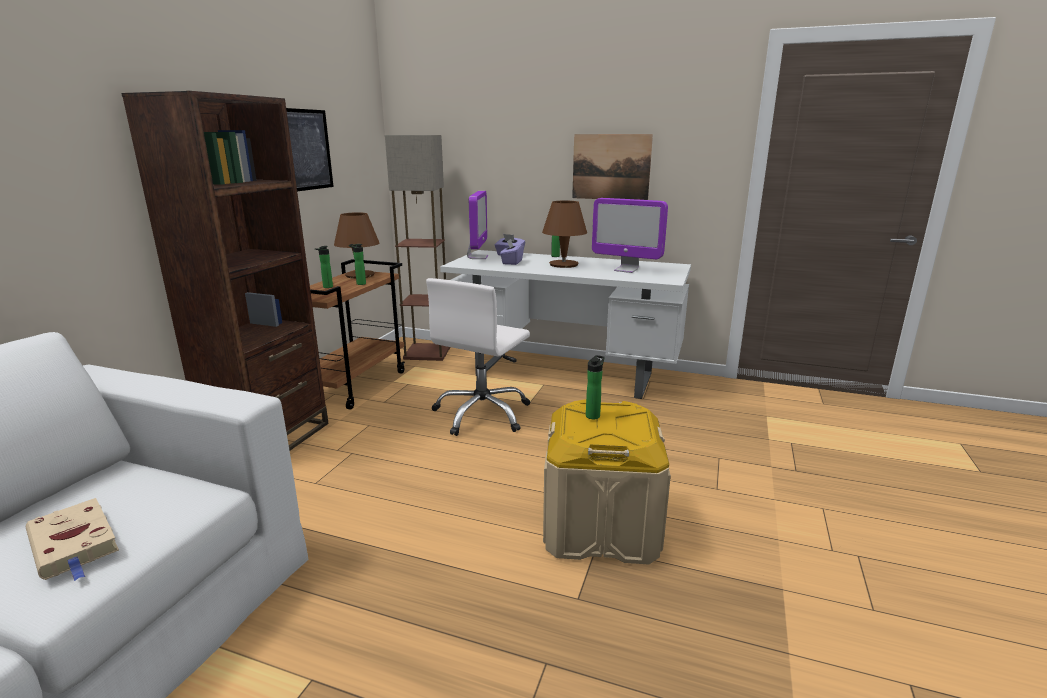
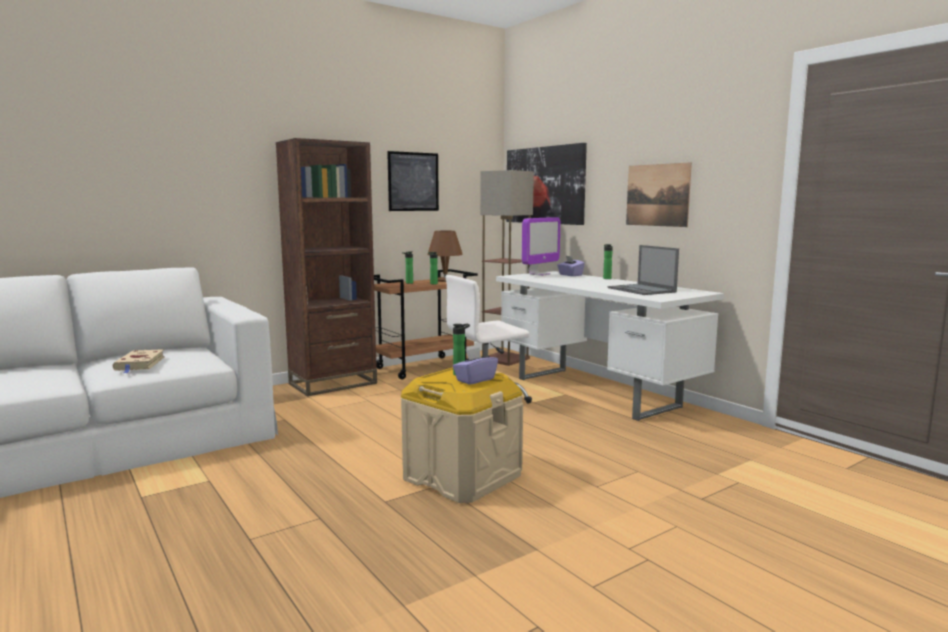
camera: 35 degrees right, 10 degrees down
purple tissue box [500,239,524,265] -> purple tissue box moved to [453,347,498,385]
brown table lamp [542,201,587,268] -> none
monitor [592,198,668,273] -> laptop [608,245,679,295]
none -> picture [506,143,587,225]

